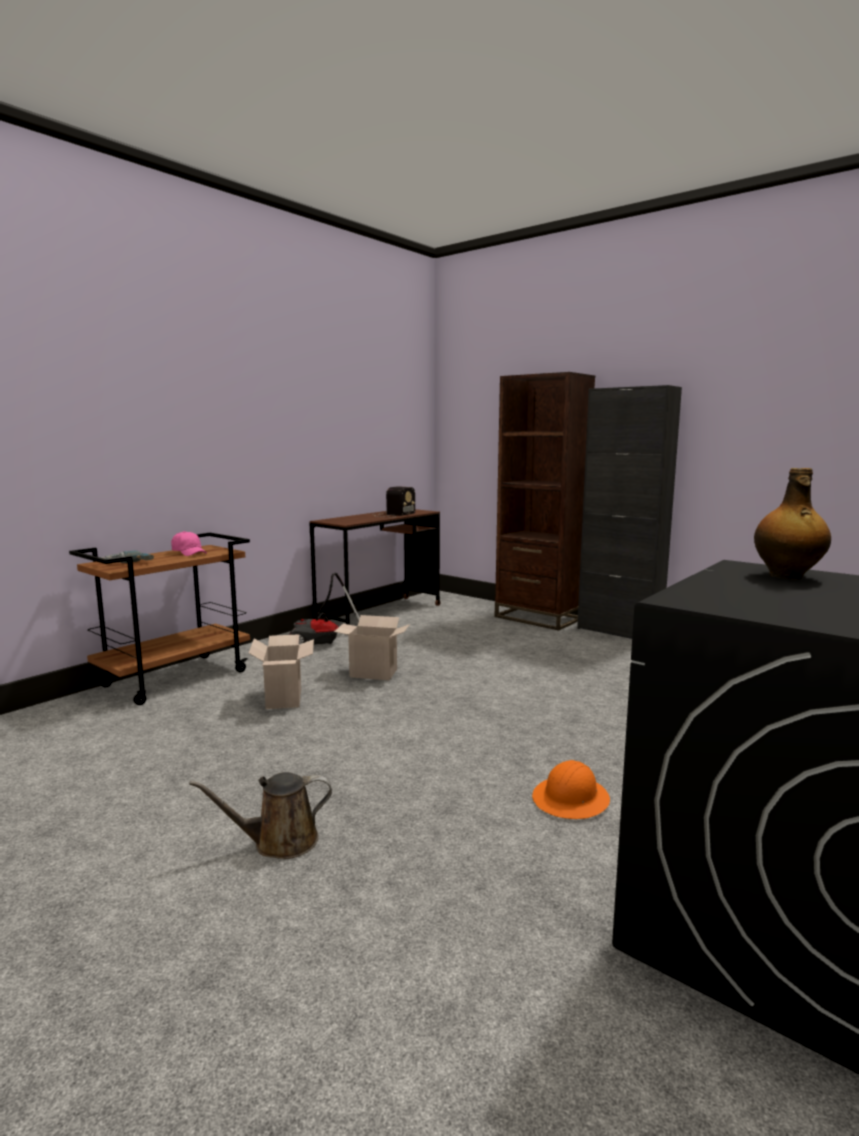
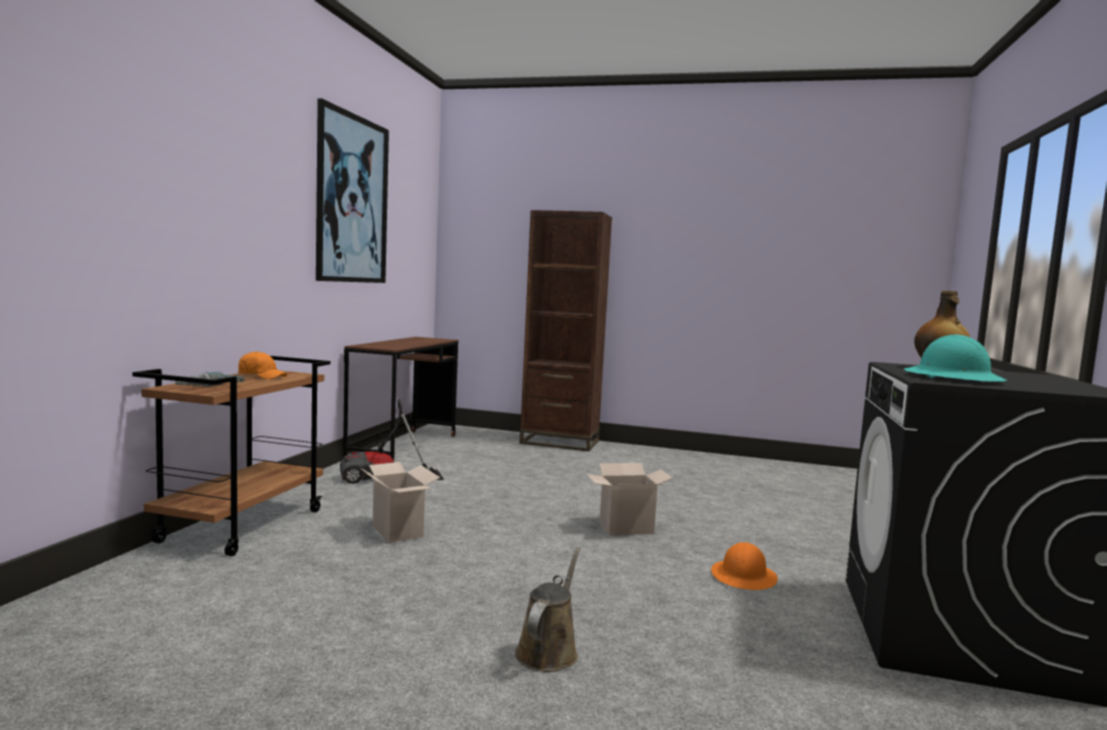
camera: 25 degrees left, 5 degrees down
pink cap [171,531,207,556] -> orange cap [238,351,287,379]
brown watering can [189,772,332,859] -> brown watering can turned 150 degrees clockwise [515,547,581,672]
cardboard box [334,615,410,680] -> cardboard box moved to [586,463,673,536]
radio [373,486,415,517] -> none
black cabinet [577,385,682,639] -> none
none -> picture [316,98,389,283]
none -> turquoise hard hat [904,335,1007,382]

